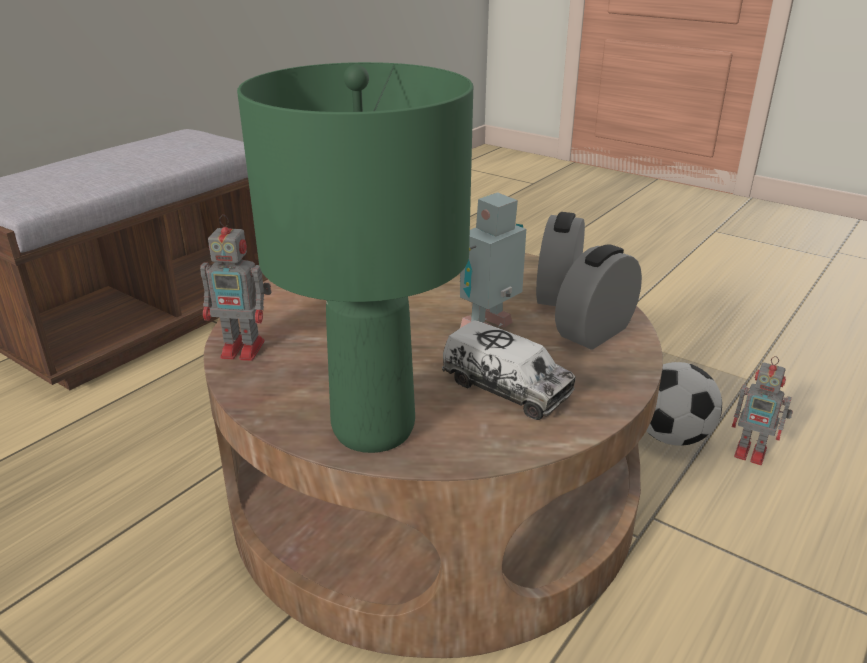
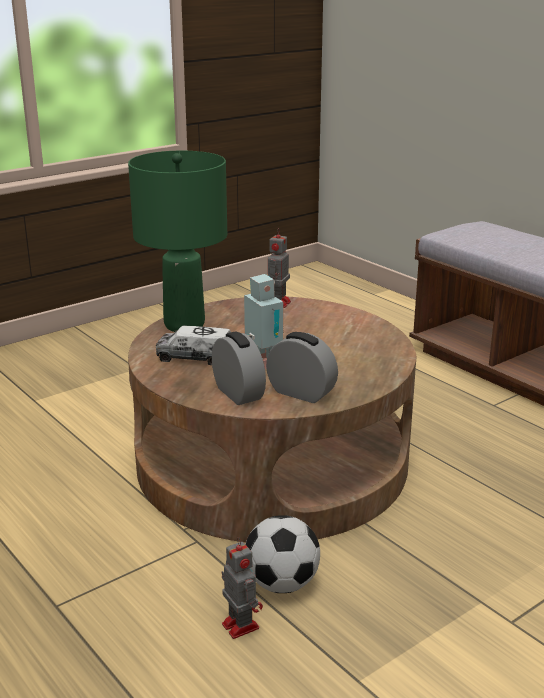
camera: 105 degrees right, 5 degrees down
toy truck [442,320,576,420] -> toy truck turned 45 degrees clockwise [156,326,231,365]
toy robot [732,356,793,465] -> toy robot turned 105 degrees clockwise [221,537,263,639]

